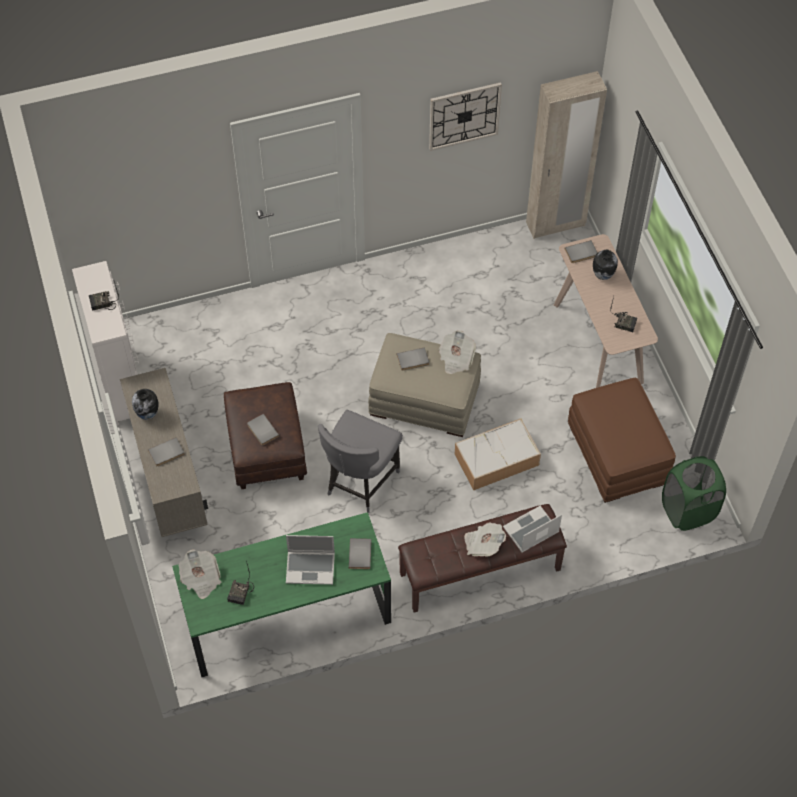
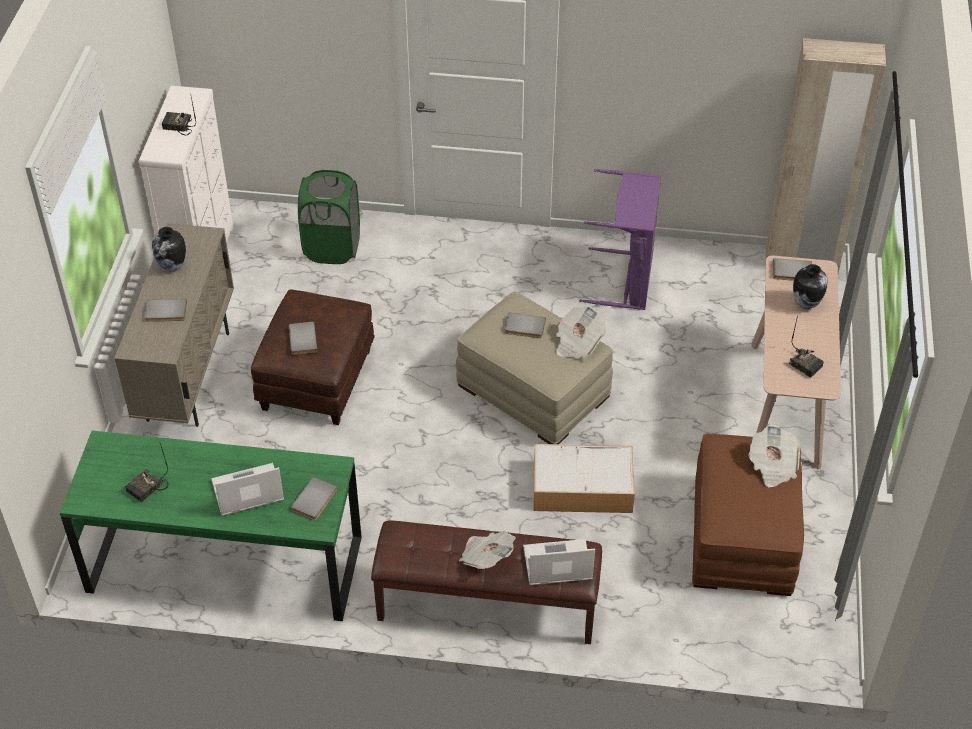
camera: 25 degrees right, 10 degrees down
newspaper [178,549,221,599] -> newspaper moved to [748,424,801,488]
laptop [286,535,335,585] -> laptop turned 135 degrees clockwise [211,463,284,516]
grey chair [318,410,403,513] -> none
wall clock [429,82,502,151] -> none
green laundry basket [662,456,726,531] -> green laundry basket moved to [298,170,360,264]
none -> purple laundry basket [579,169,661,310]

